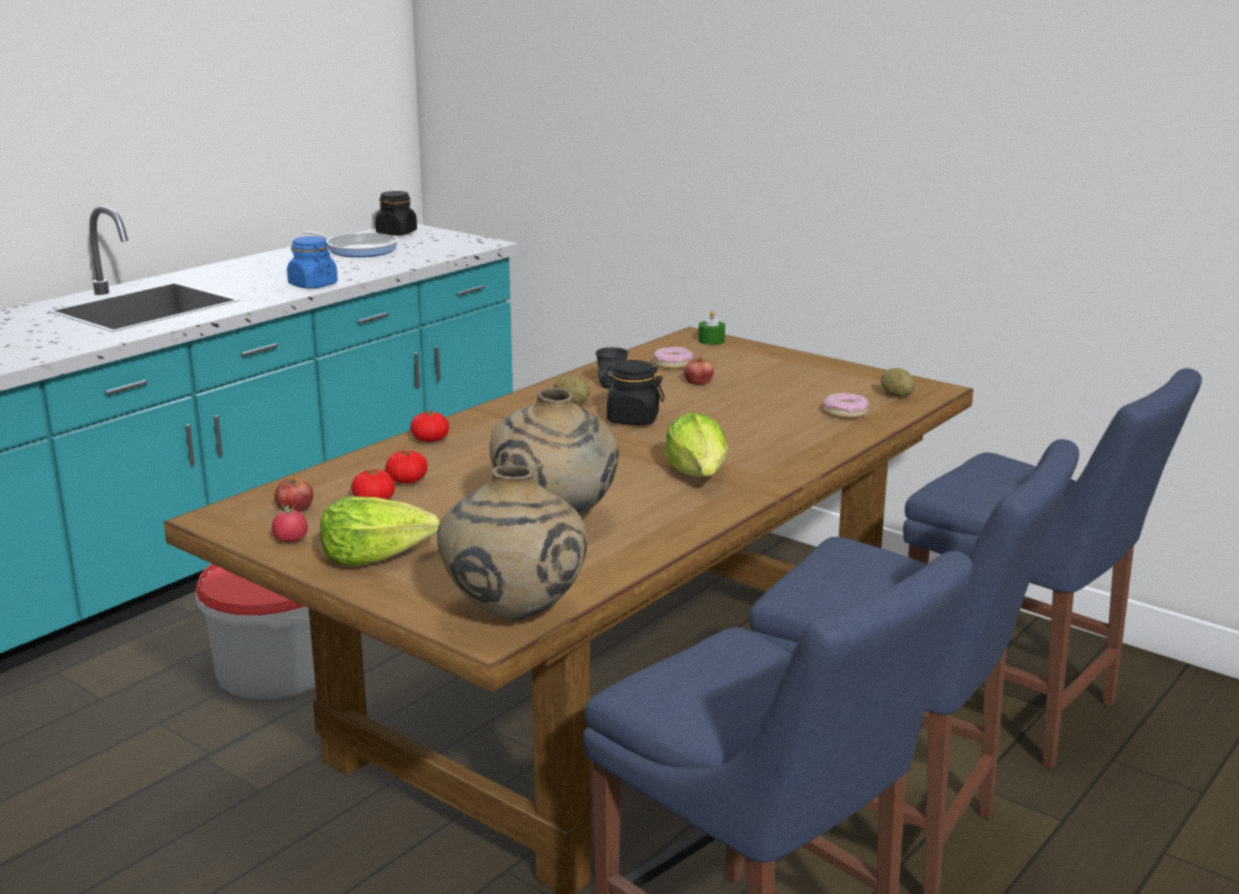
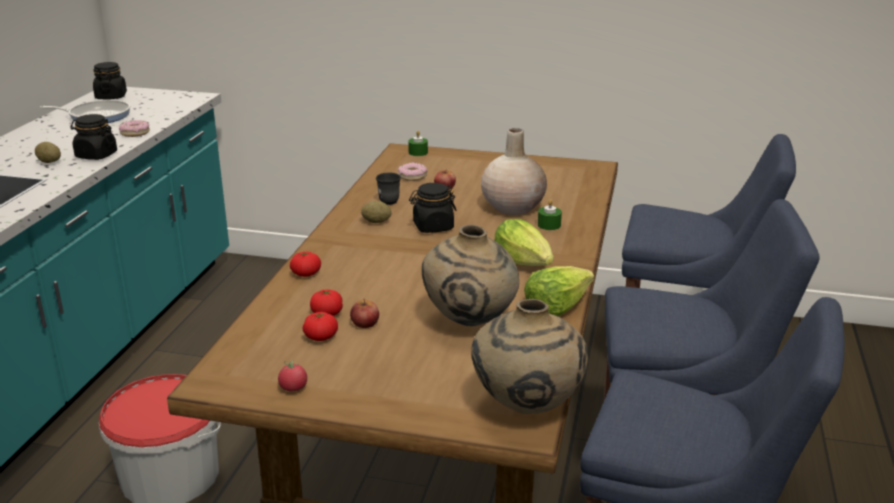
camera: 25 degrees left, 5 degrees up
apple [275,474,313,512] -> apple moved to [350,299,379,328]
blue jar [287,236,338,289] -> black jar [71,114,117,160]
lettuce [320,496,440,566] -> lettuce moved to [524,266,594,316]
donut [824,393,869,419] -> donut moved to [119,120,150,137]
potato [881,368,915,397] -> potato moved to [35,142,61,163]
none -> beige vase [481,128,547,215]
none -> green candle [538,200,562,230]

